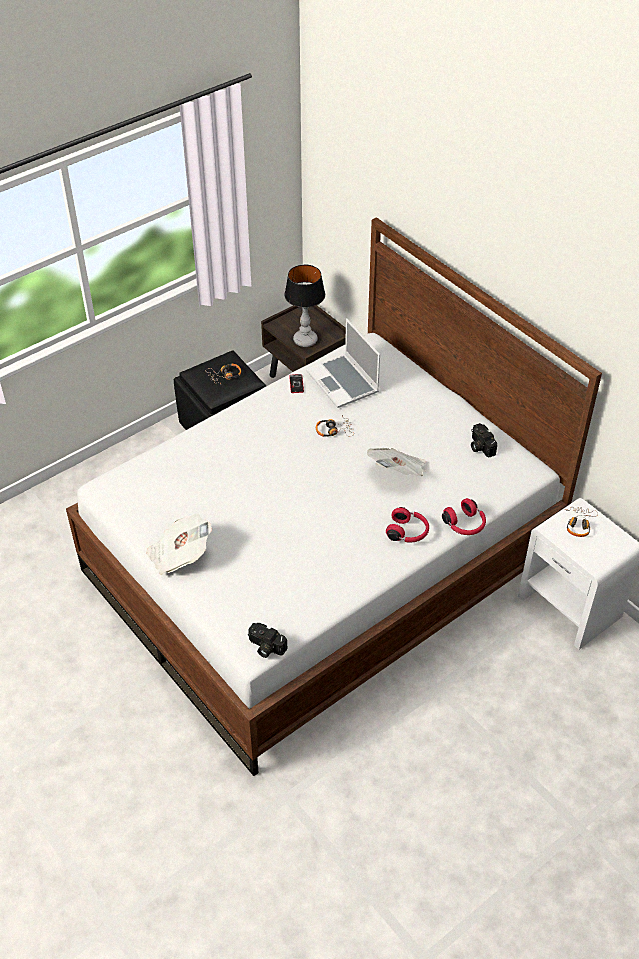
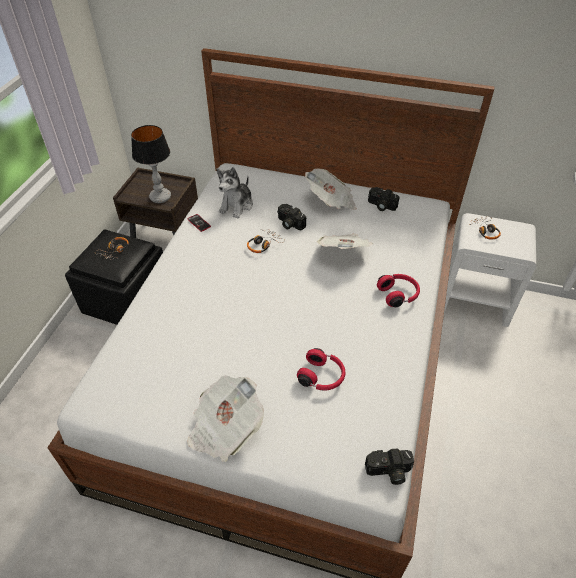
camera: 35 degrees left, 0 degrees up
laptop [306,318,380,408] -> plush toy [217,167,253,219]
red headphones [442,498,486,535] -> red headphones moved to [297,348,345,390]
none -> camera [277,204,306,231]
none -> newspaper [305,168,357,210]

